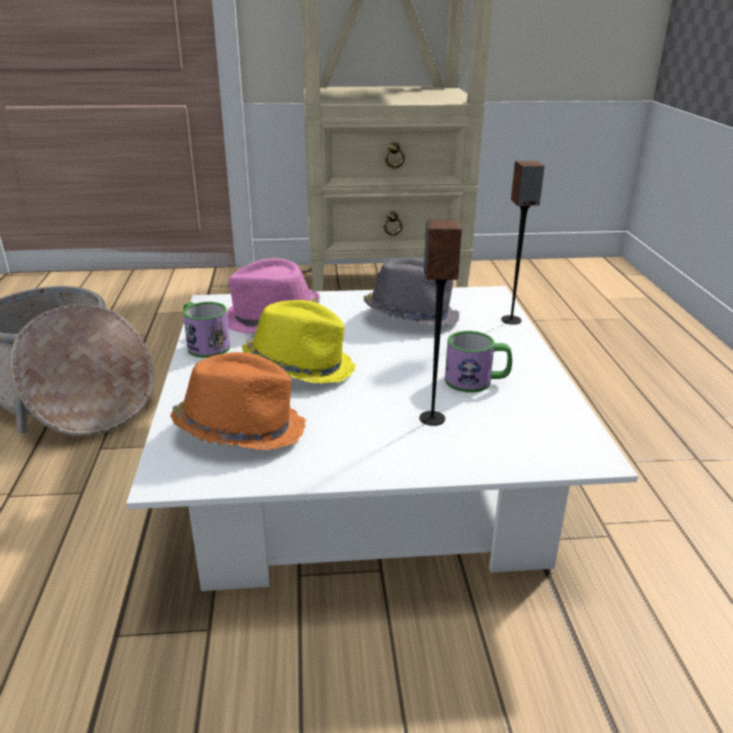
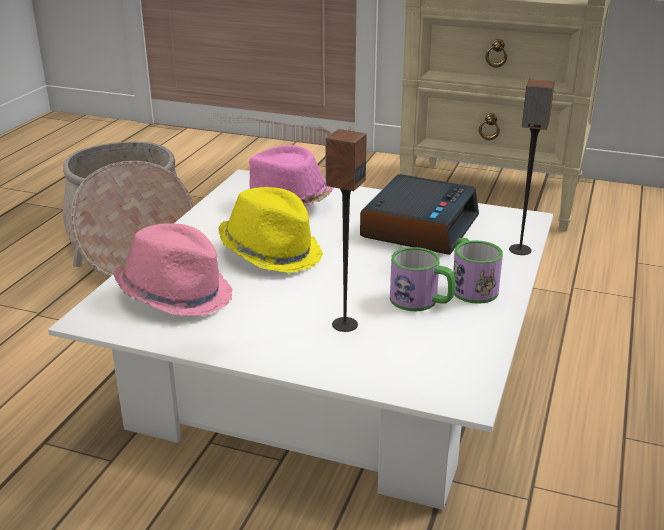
camera: 25 degrees right, 0 degrees up
orange hat [170,352,306,450] -> pink hat [113,224,233,316]
mug [183,302,230,358] -> mug moved to [453,238,503,304]
grey hat [363,258,460,326] -> alarm clock [360,174,479,255]

